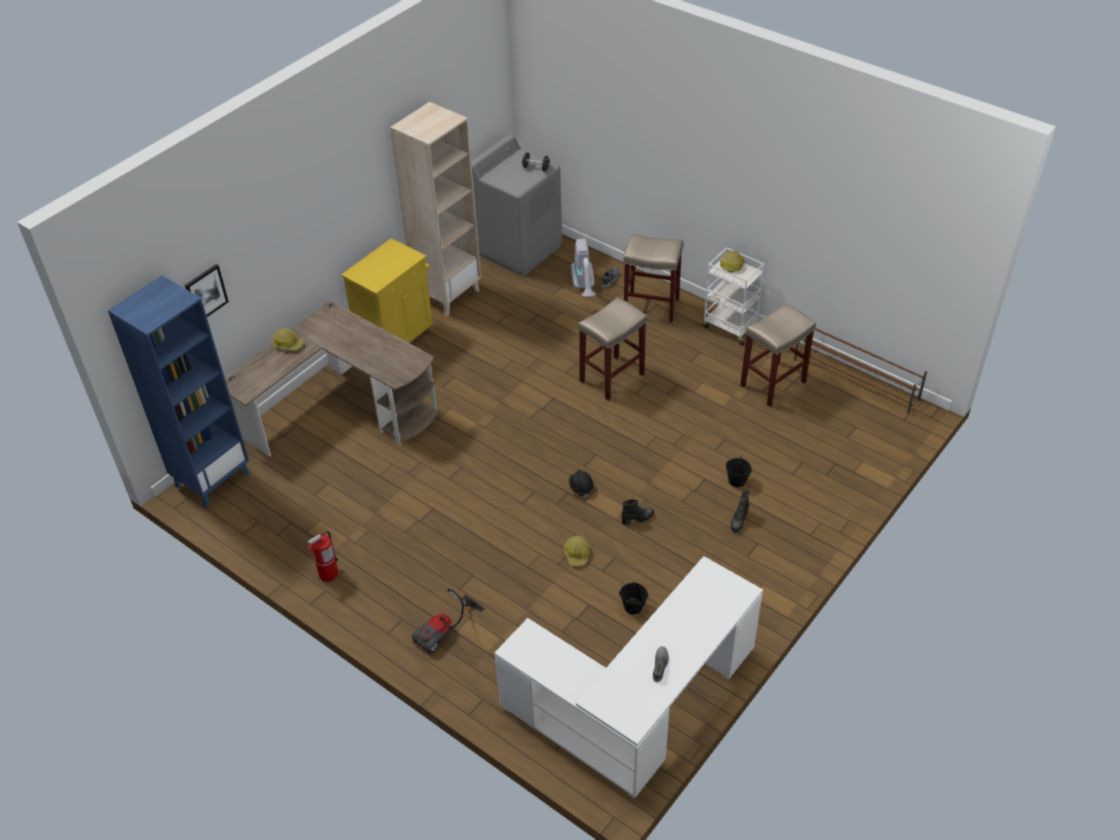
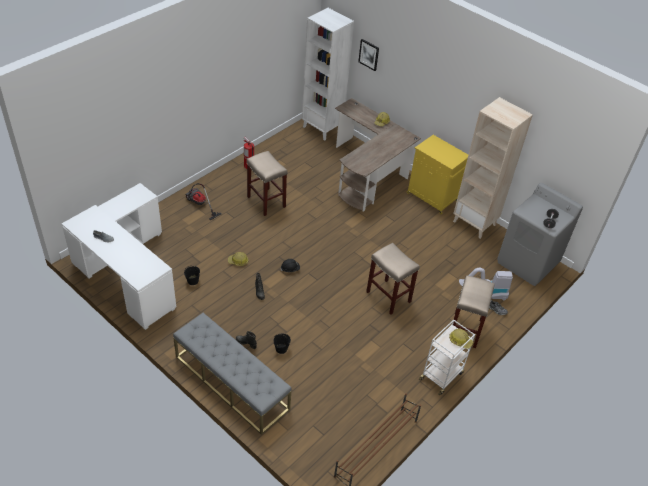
camera: 90 degrees right, 0 degrees up
blue bookcase [108,275,250,508] -> white bookcase [302,8,354,141]
beige stool [740,303,816,407] -> beige stool moved to [247,151,287,216]
none -> grey bench [173,313,291,435]

